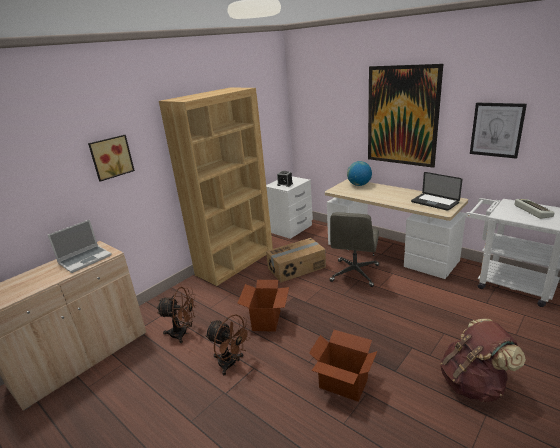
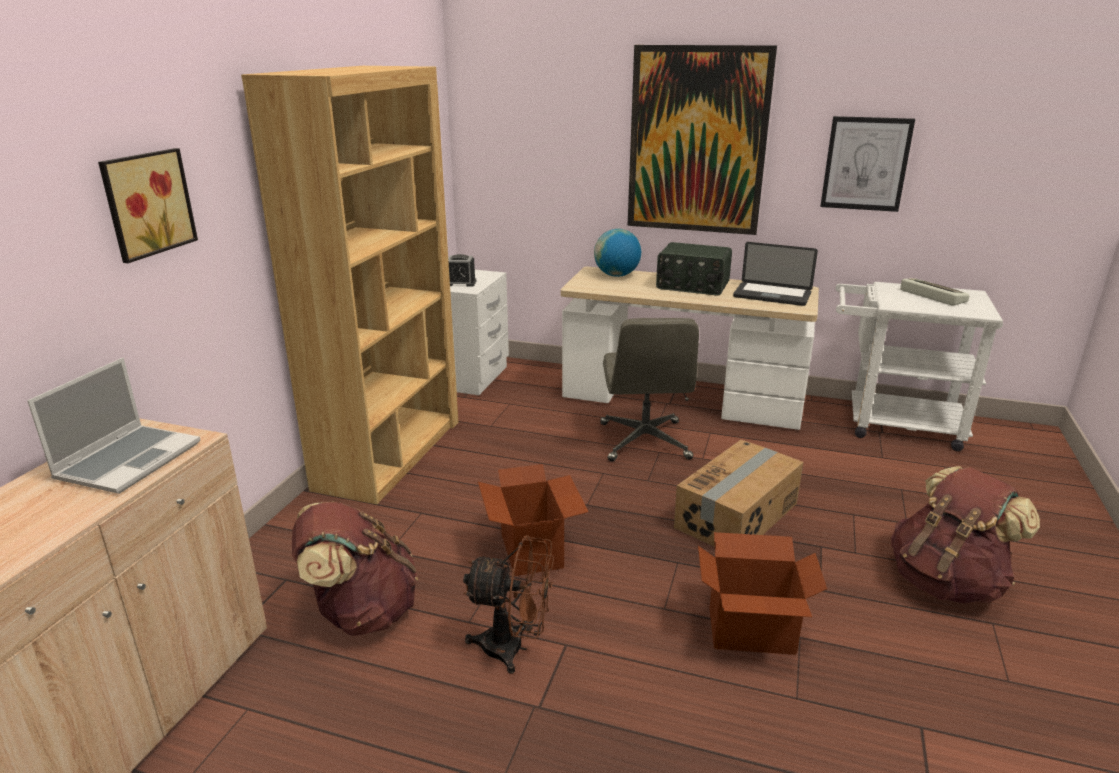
camera: 25 degrees left, 0 degrees up
brown fan [157,287,196,343] -> brown backpack [292,502,418,636]
cardboard box [266,238,326,282] -> cardboard box moved to [674,440,803,547]
none -> radio [656,242,732,295]

